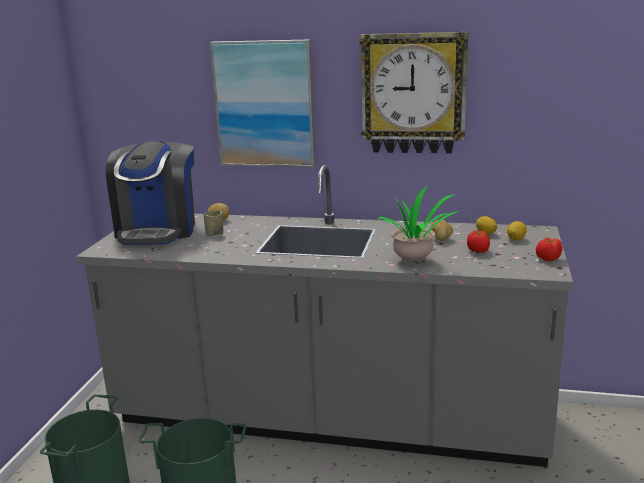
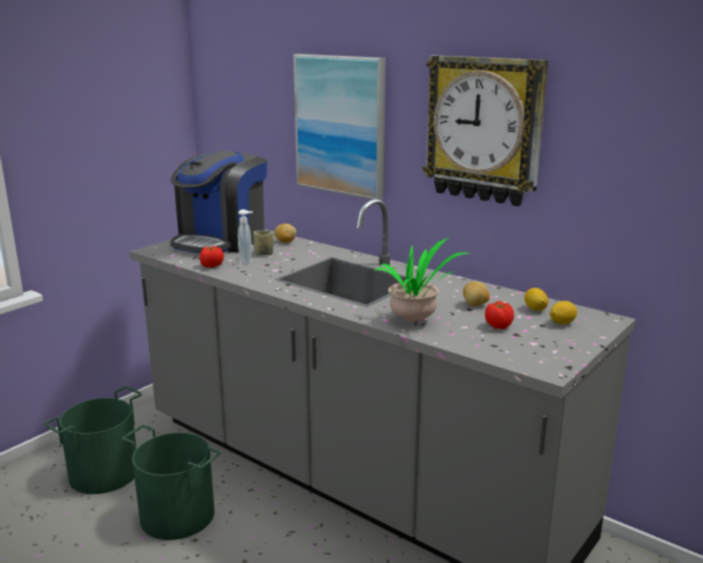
camera: 25 degrees right, 0 degrees up
tomato [536,237,562,261] -> tomato moved to [200,246,224,268]
none -> soap dispenser [238,209,253,264]

